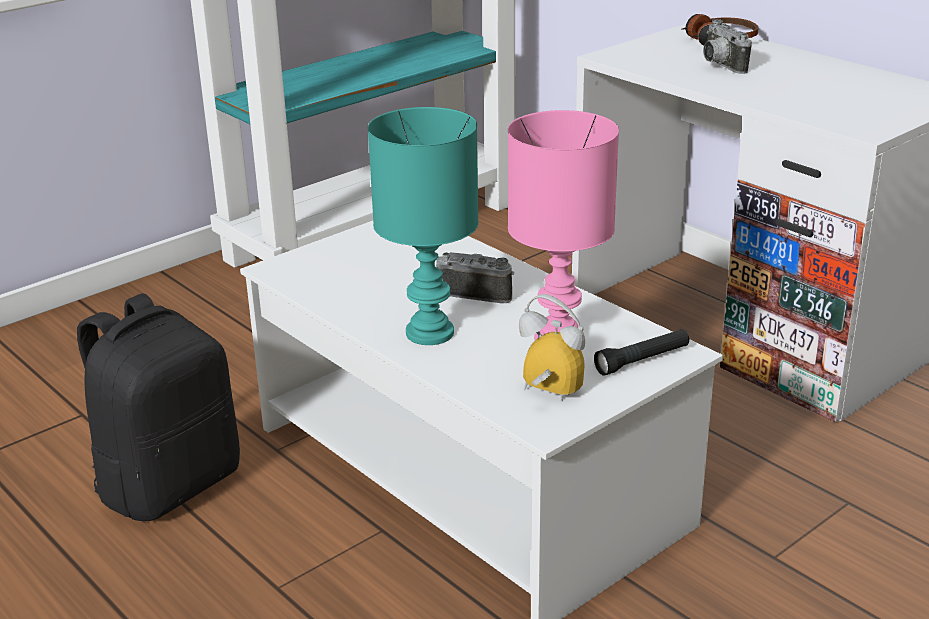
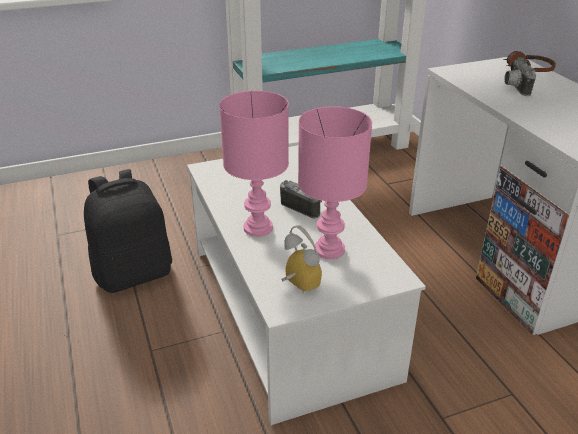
camera: 20 degrees right, 5 degrees up
turquoise table lamp [368,107,479,345] -> pink table lamp [219,91,289,237]
black flashlight [594,329,689,375] -> none

